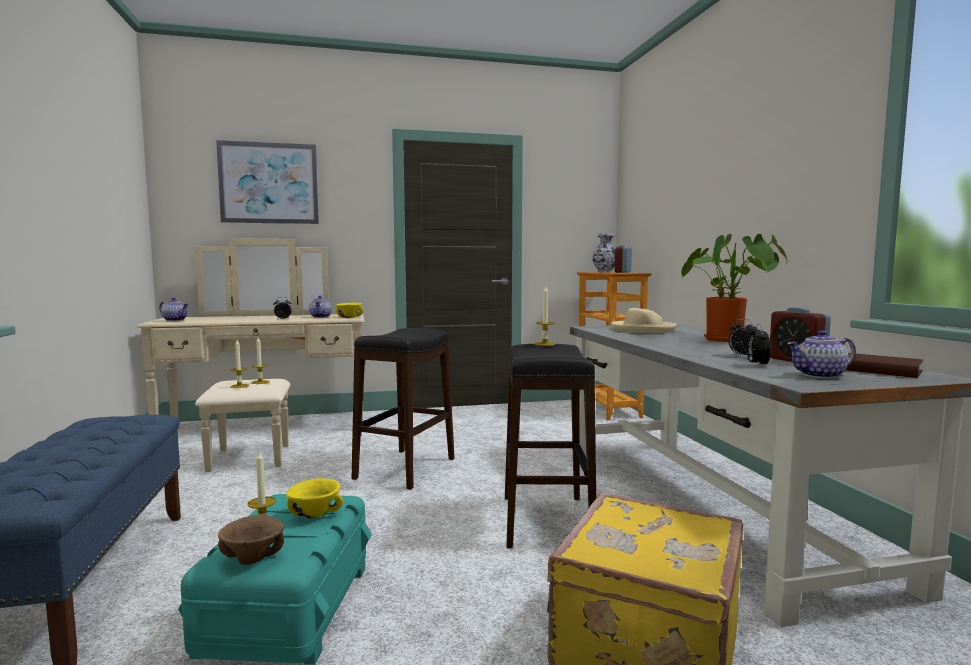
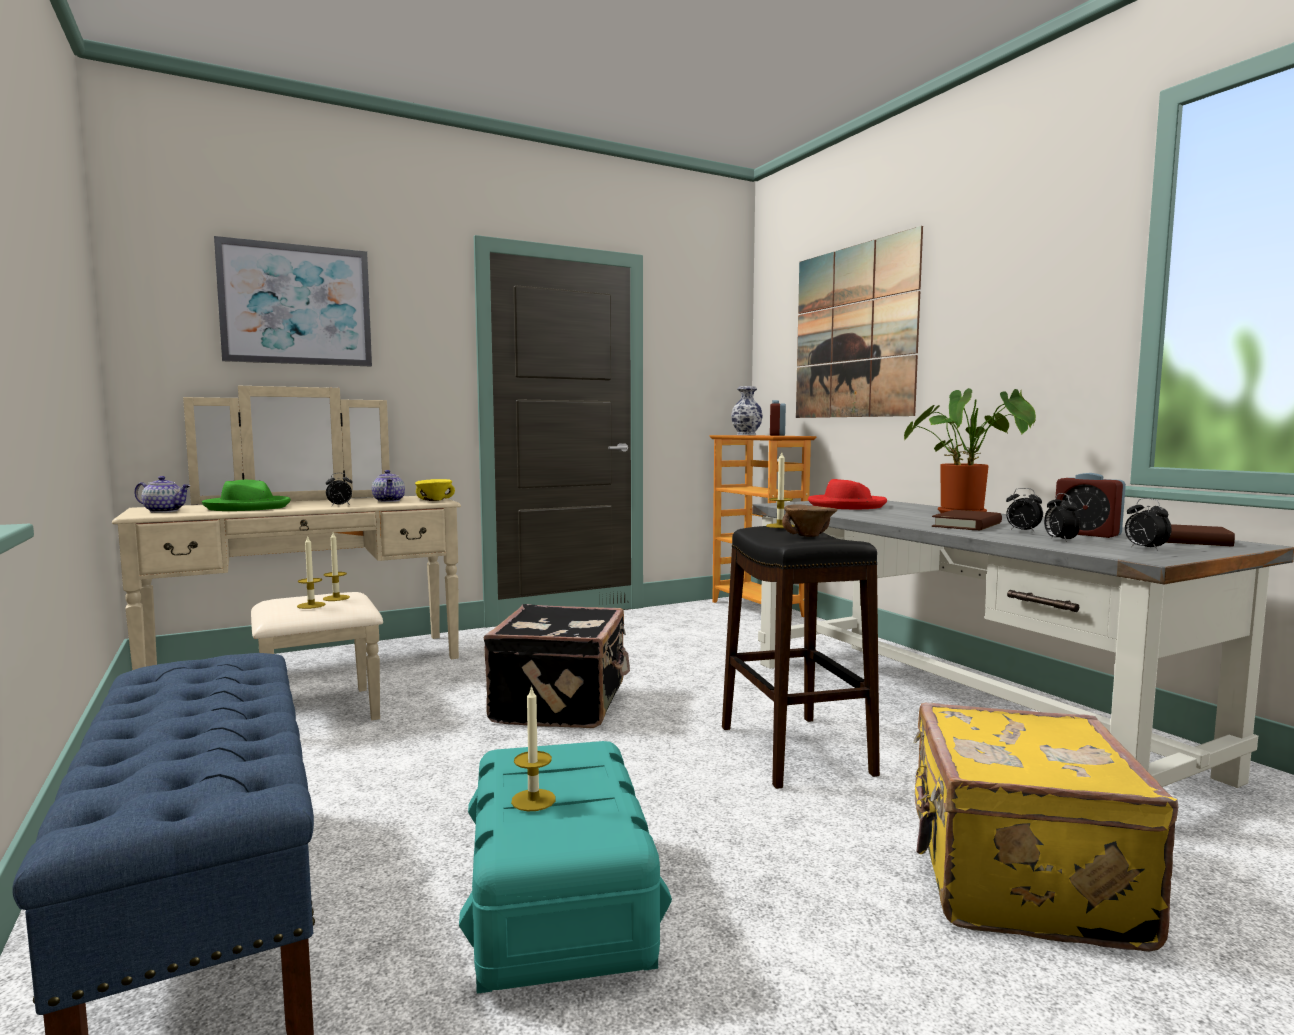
camera: 15 degrees left, 0 degrees up
brown bowl [218,515,284,565] -> brown bowl moved to [782,504,837,537]
yellow bowl [286,478,343,518] -> none
black stool [352,328,454,490] -> black suitcase [484,604,630,728]
beige hat [611,308,677,333] -> red hat [808,479,887,509]
teapot [787,330,856,379] -> alarm clock [1125,498,1171,551]
none -> green hat [202,480,291,511]
none -> picture [796,226,923,418]
none -> brown book [932,510,1002,530]

